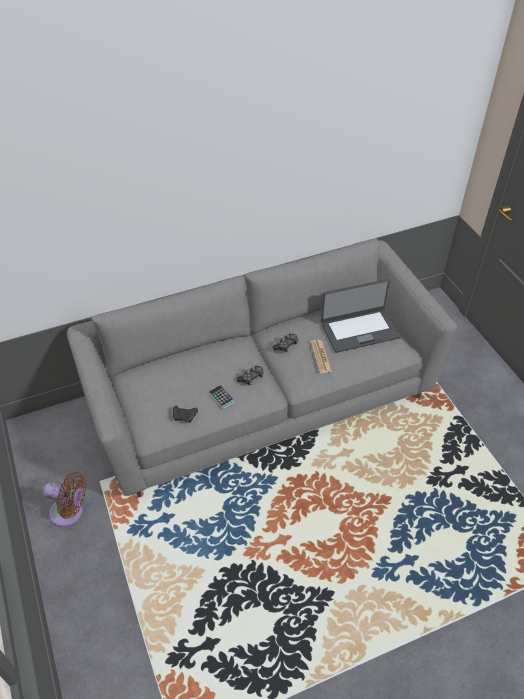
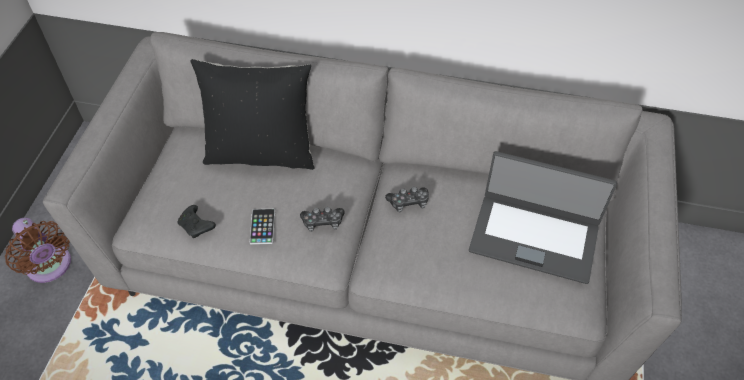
camera: 35 degrees right, 5 degrees up
newspaper [310,340,332,373] -> none
none -> black pillow [190,59,315,170]

